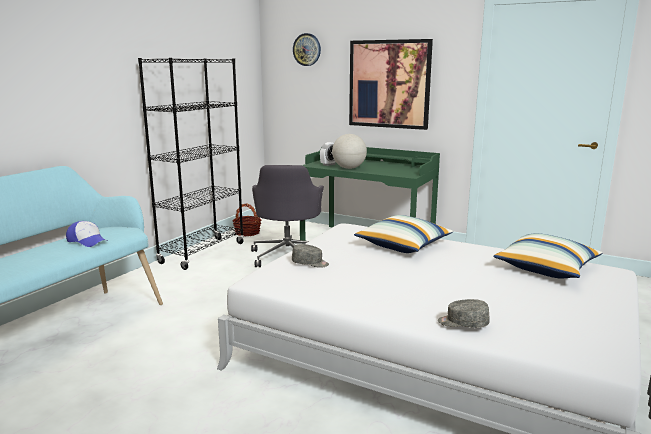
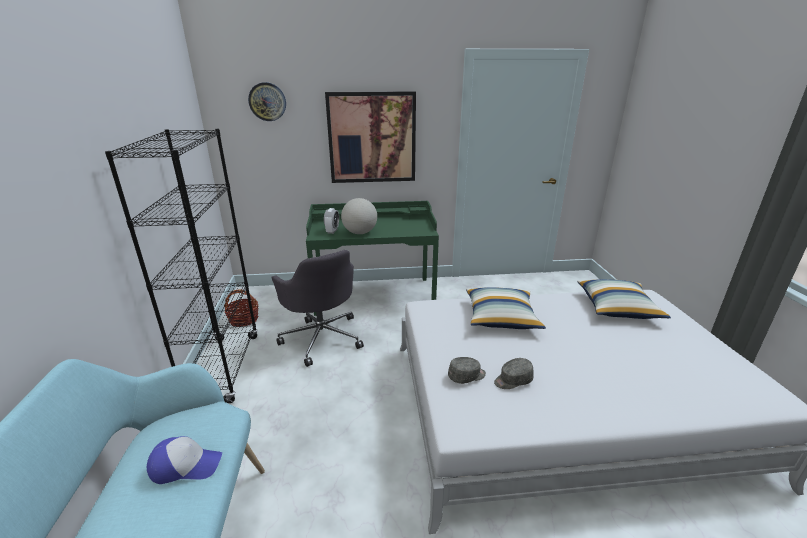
camera: 35 degrees left, 10 degrees up
grey cap [438,299,489,328] -> grey cap moved to [494,358,534,389]

